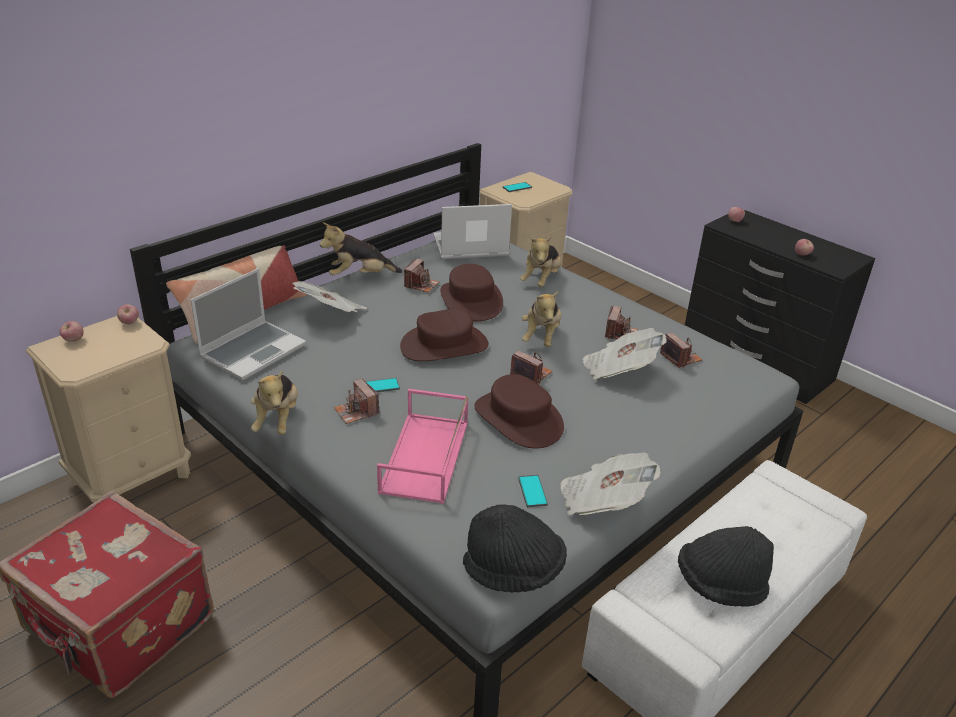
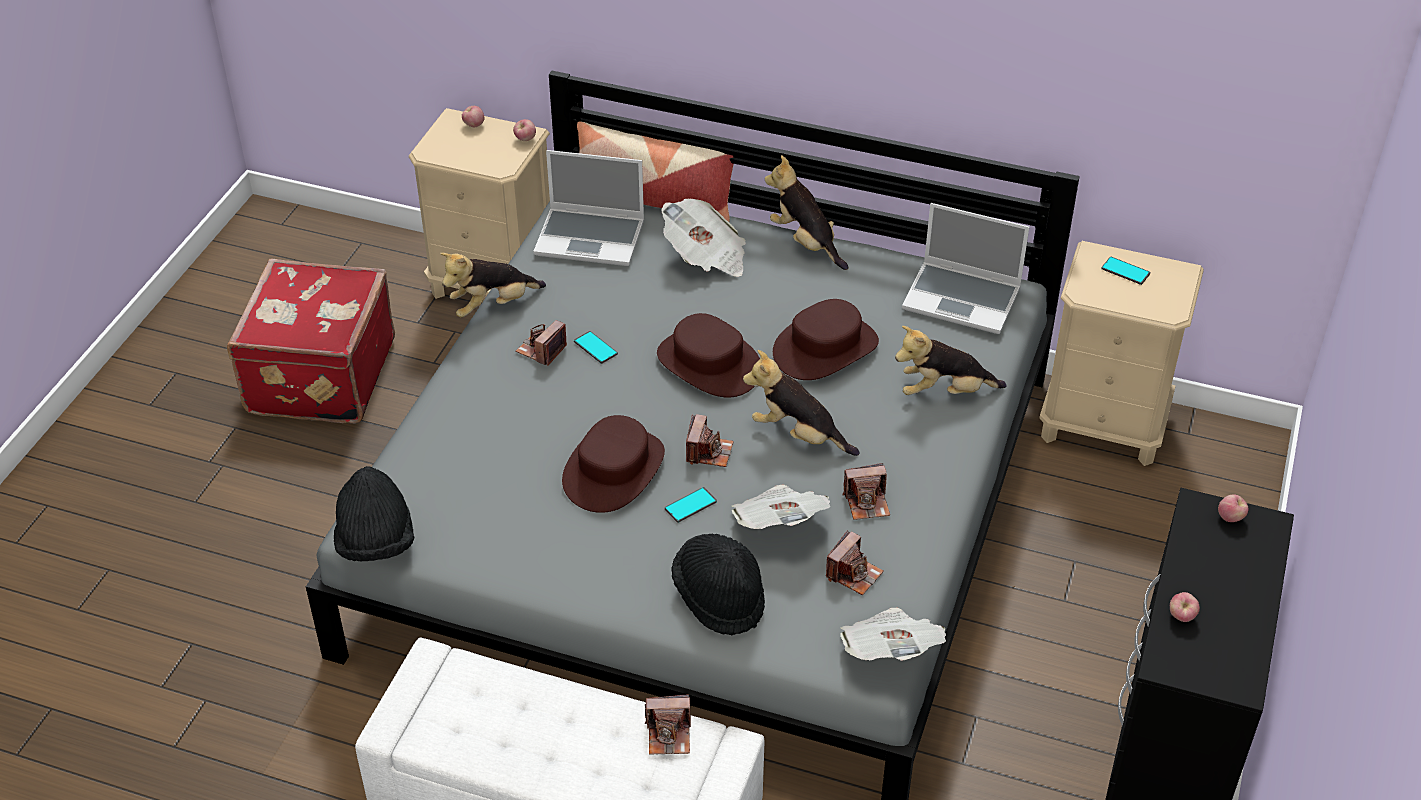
camera: 65 degrees right, 10 degrees up
pink tray [377,389,469,504] -> none
camera [404,259,439,293] -> camera moved to [645,694,691,754]
laptop [433,204,512,259] -> laptop turned 150 degrees clockwise [902,203,1029,334]
phone [518,475,548,507] -> phone moved to [665,487,717,523]
plush toy [522,290,562,347] -> plush toy turned 45 degrees clockwise [743,350,860,456]
newspaper [560,452,660,515] -> newspaper moved to [840,608,946,661]
black hat [678,526,774,607] -> black hat moved to [671,534,765,635]

